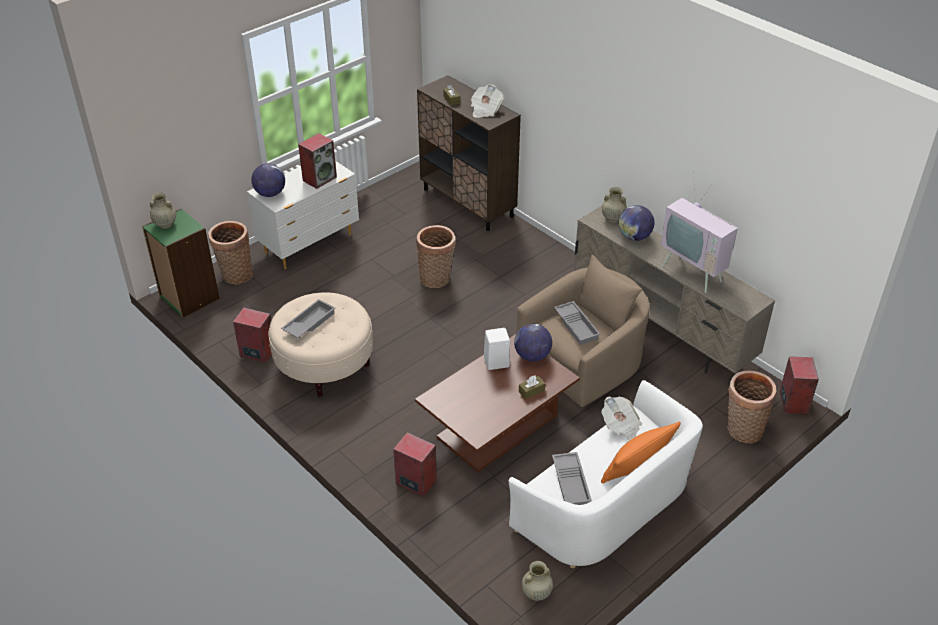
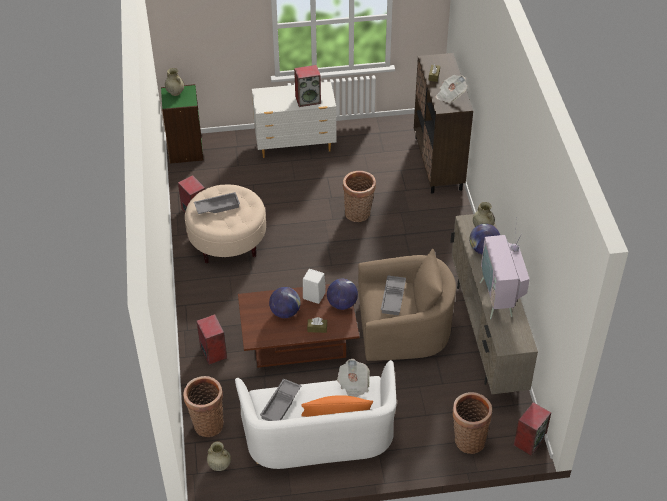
camera: 35 degrees right, 5 degrees up
basket [208,221,253,285] -> basket moved to [183,376,224,437]
globe [251,163,285,197] -> globe moved to [269,287,301,318]

